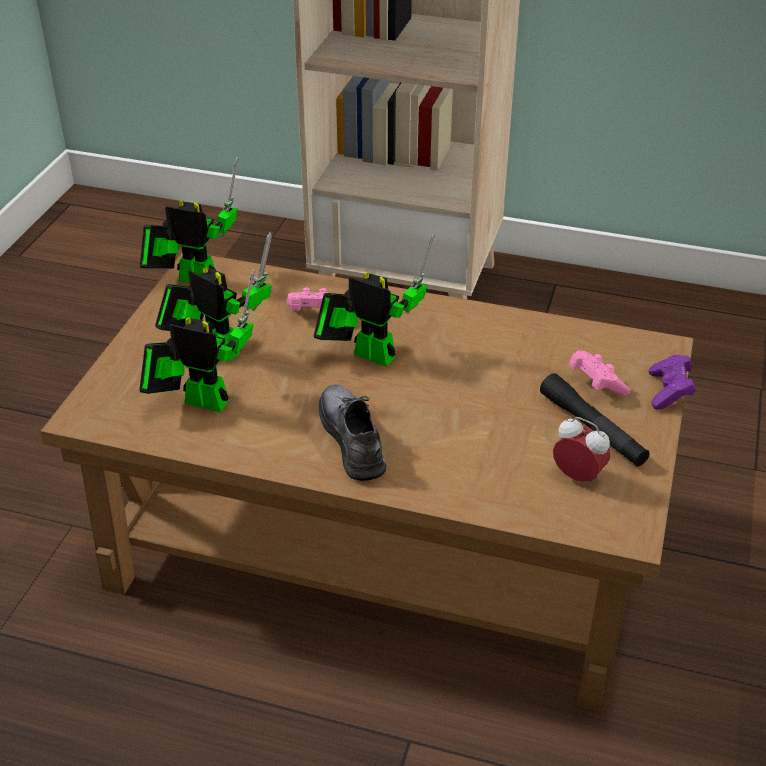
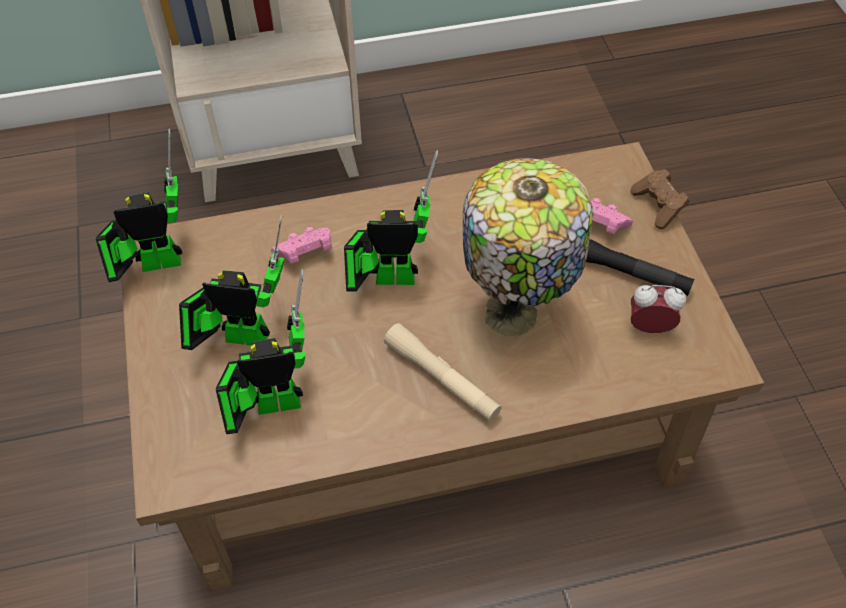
camera: 30 degrees left, 15 degrees up
grey shoe [319,384,386,481] -> beige flashlight [384,323,502,422]
purple game controller [649,354,695,410] -> brown game controller [631,169,689,229]
none -> table lamp [463,158,593,336]

